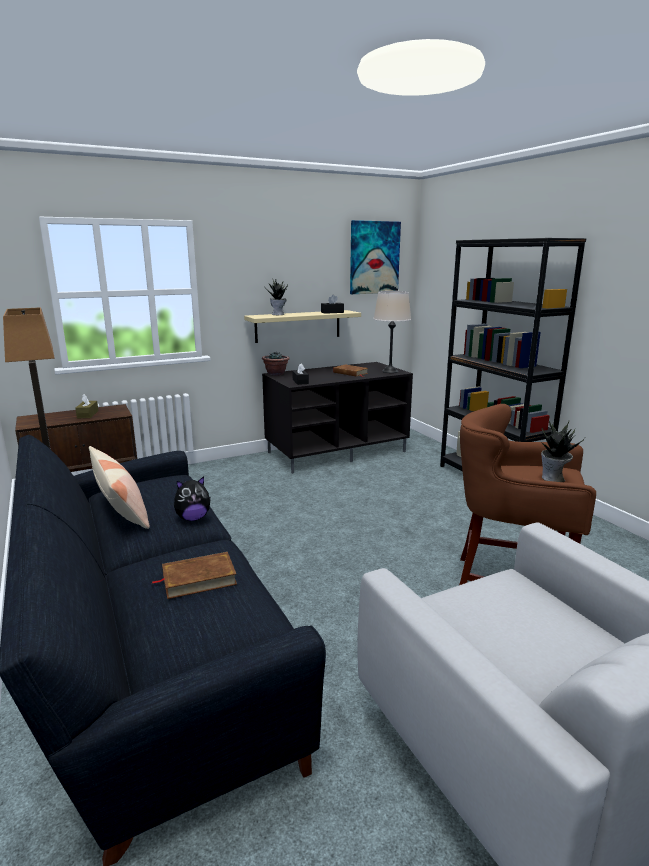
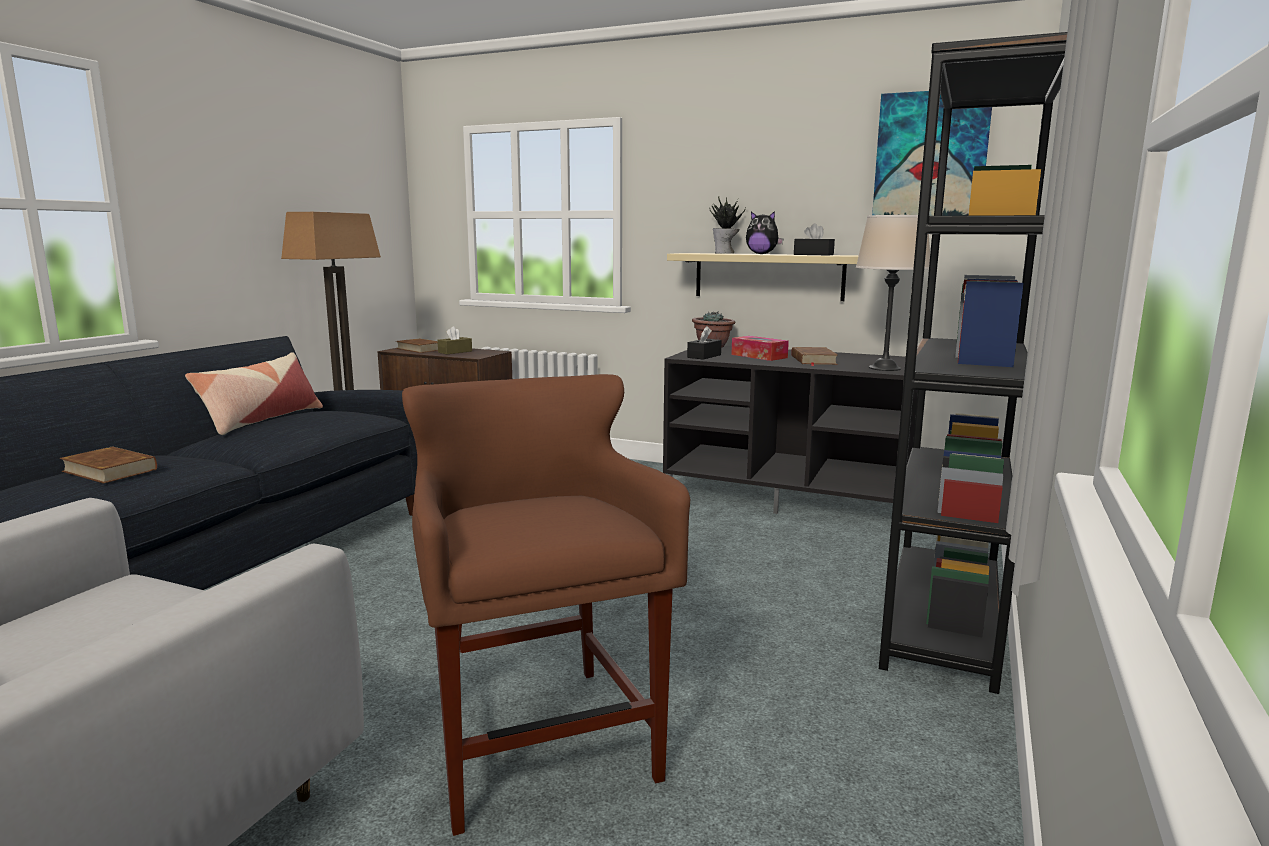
camera: 50 degrees right, 5 degrees down
plush toy [174,476,211,521] -> plush toy moved to [746,211,783,254]
potted plant [541,421,585,482] -> none
none -> brown book [396,338,438,353]
none -> tissue box [731,336,789,361]

